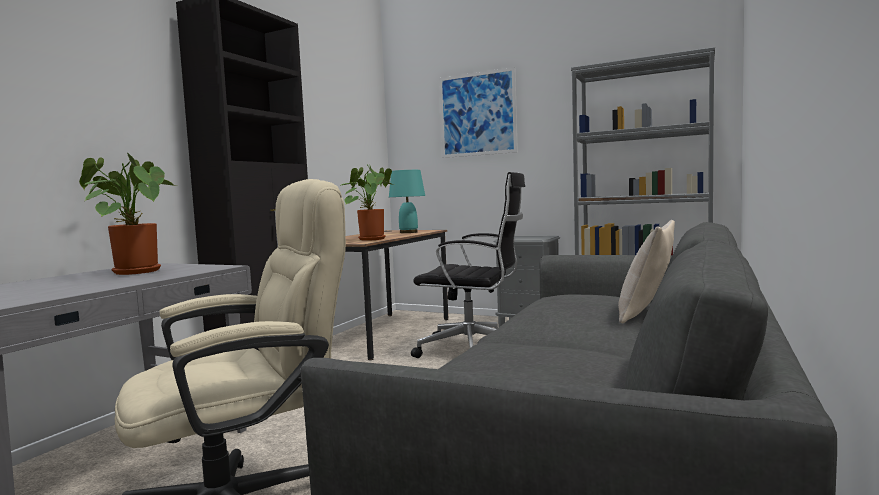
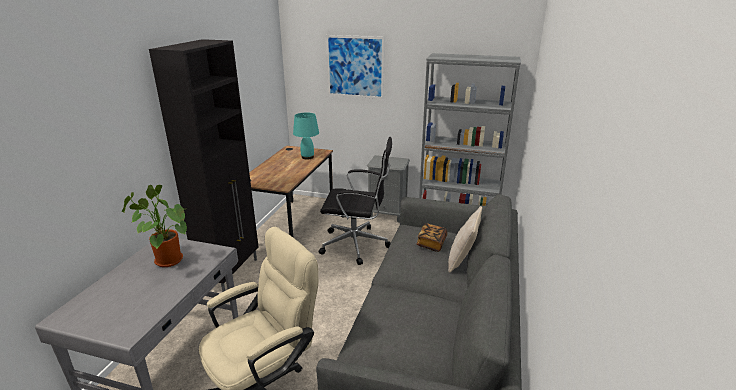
camera: 10 degrees left, 20 degrees up
potted plant [340,164,394,241] -> none
none -> book [416,223,447,252]

